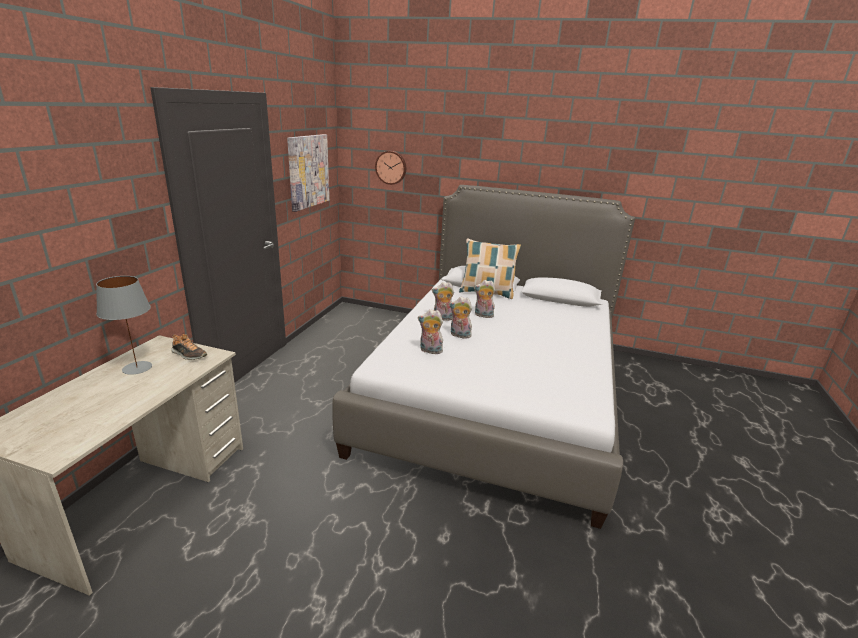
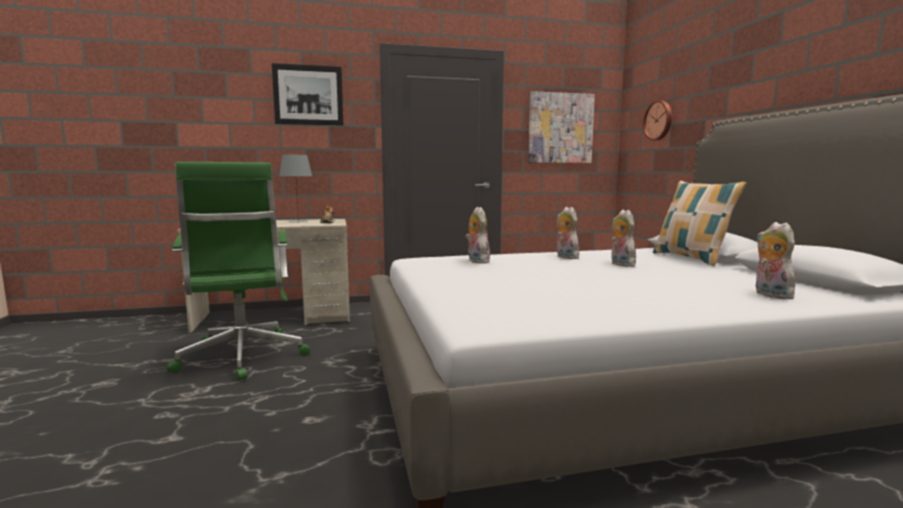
camera: 60 degrees right, 15 degrees down
plush toy [449,297,472,339] -> plush toy moved to [755,222,795,299]
none -> green office chair [167,162,310,381]
none -> picture [272,63,343,126]

